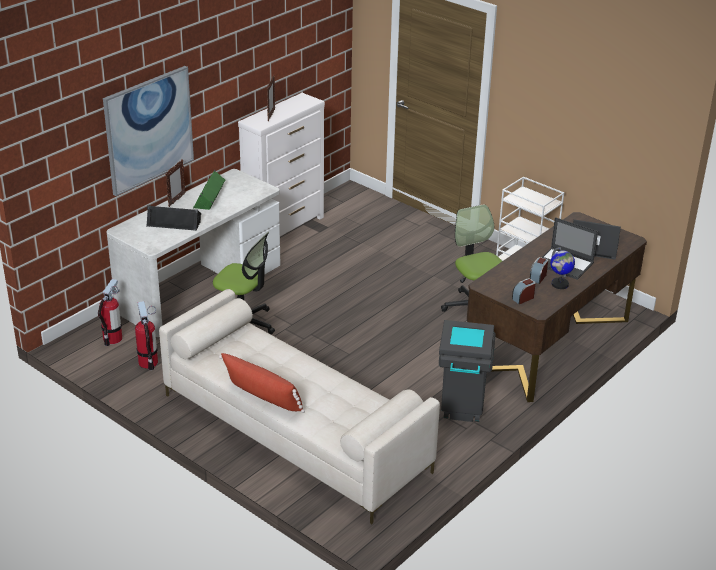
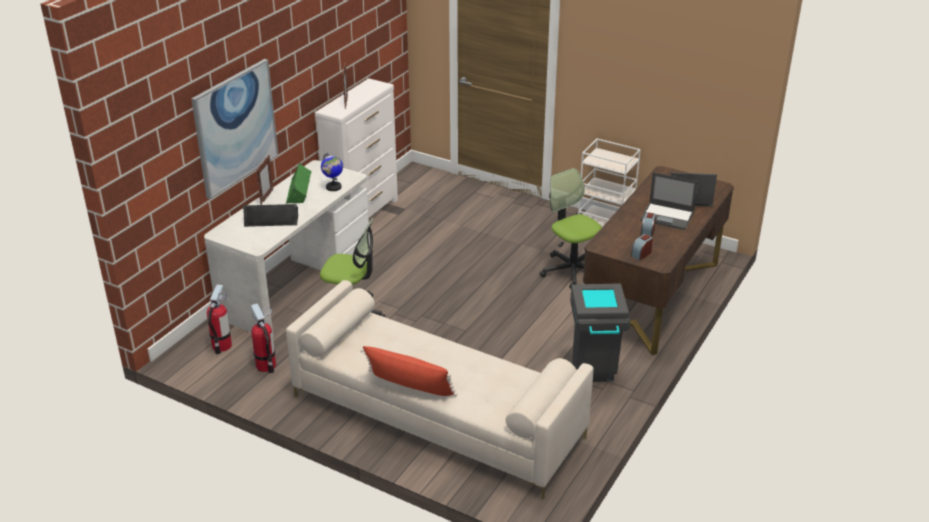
camera: 10 degrees left, 0 degrees up
globe [550,247,575,289] -> globe moved to [321,153,343,191]

